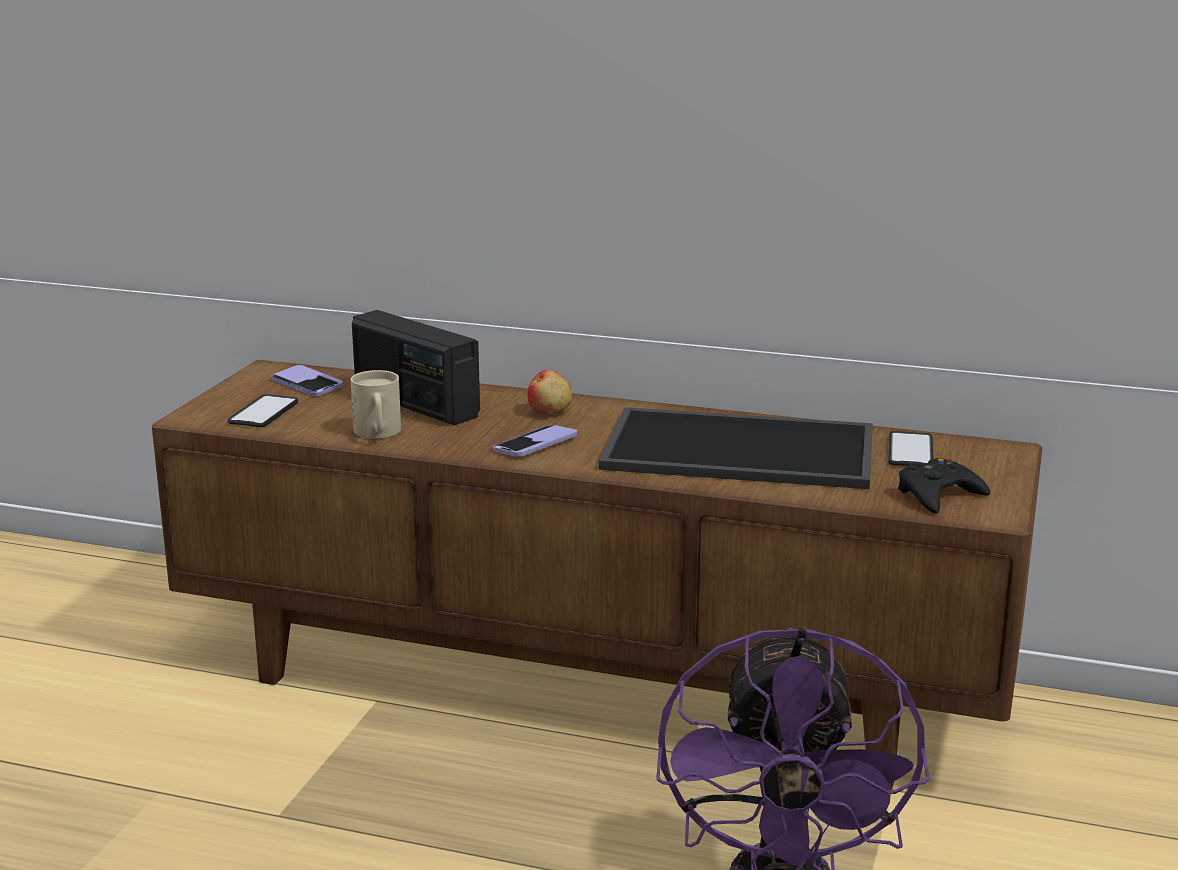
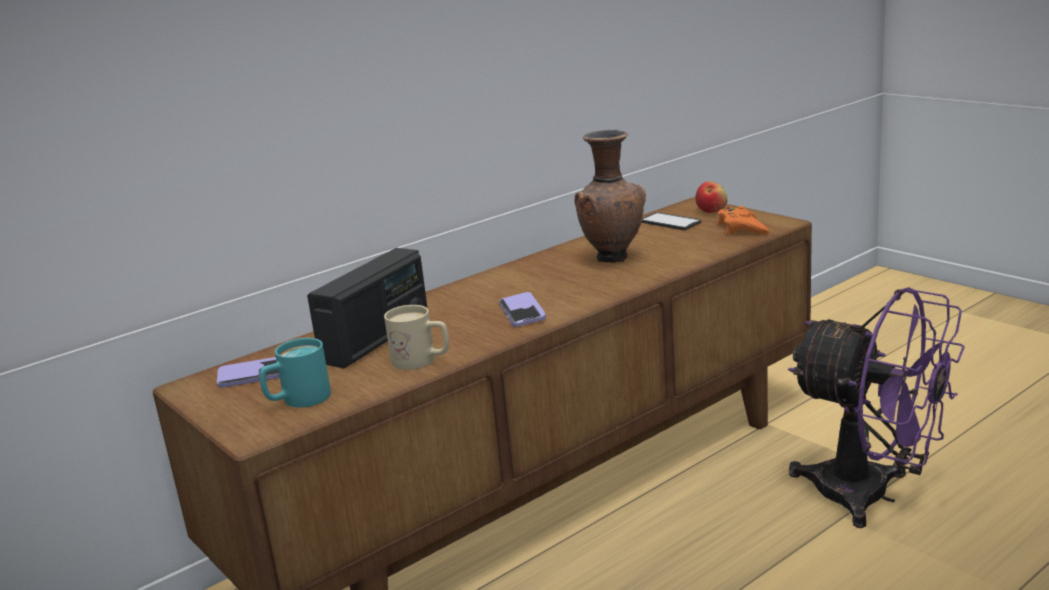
camera: 55 degrees left, 0 degrees up
phone [228,394,298,427] -> turquoise mug [259,338,331,408]
radio [352,310,480,425] -> radio turned 45 degrees counterclockwise [307,248,427,368]
apple [527,369,572,415] -> apple moved to [695,181,728,213]
tray [599,407,873,489] -> brown vase [574,130,646,263]
black game controller [898,458,990,514] -> orange game controller [718,206,770,235]

